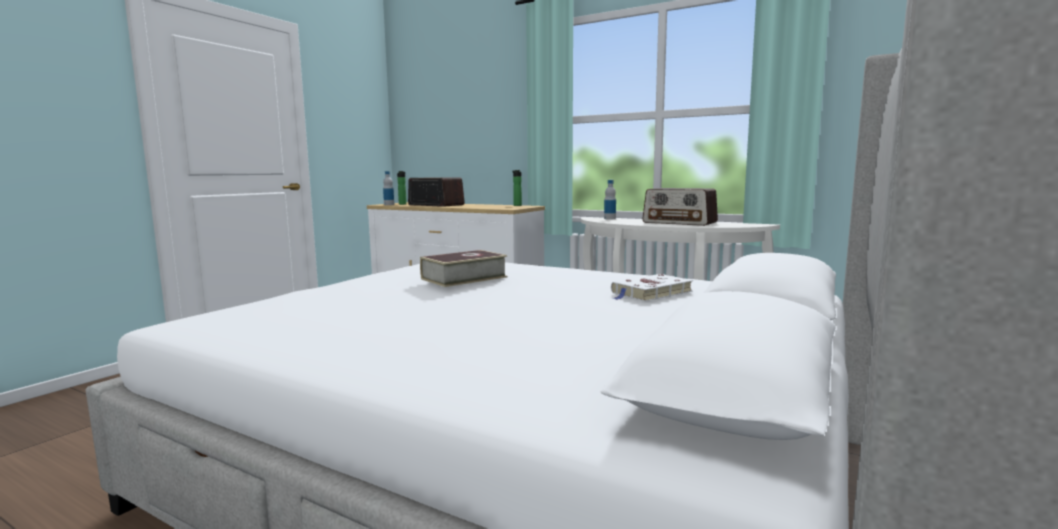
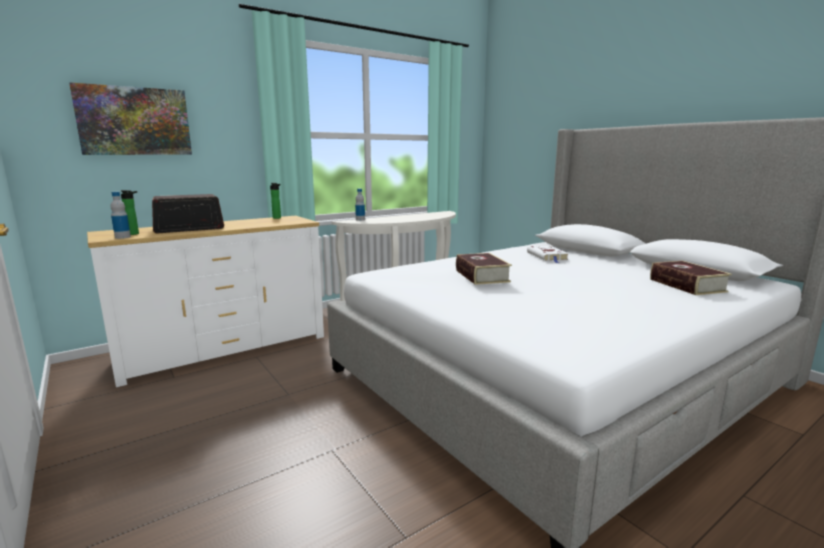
camera: 65 degrees left, 5 degrees up
radio [642,188,718,226] -> none
none -> picture [69,82,192,155]
none -> book [650,261,732,295]

